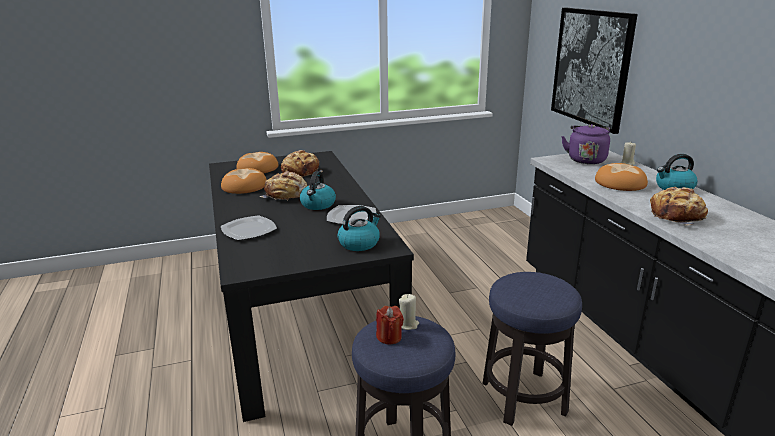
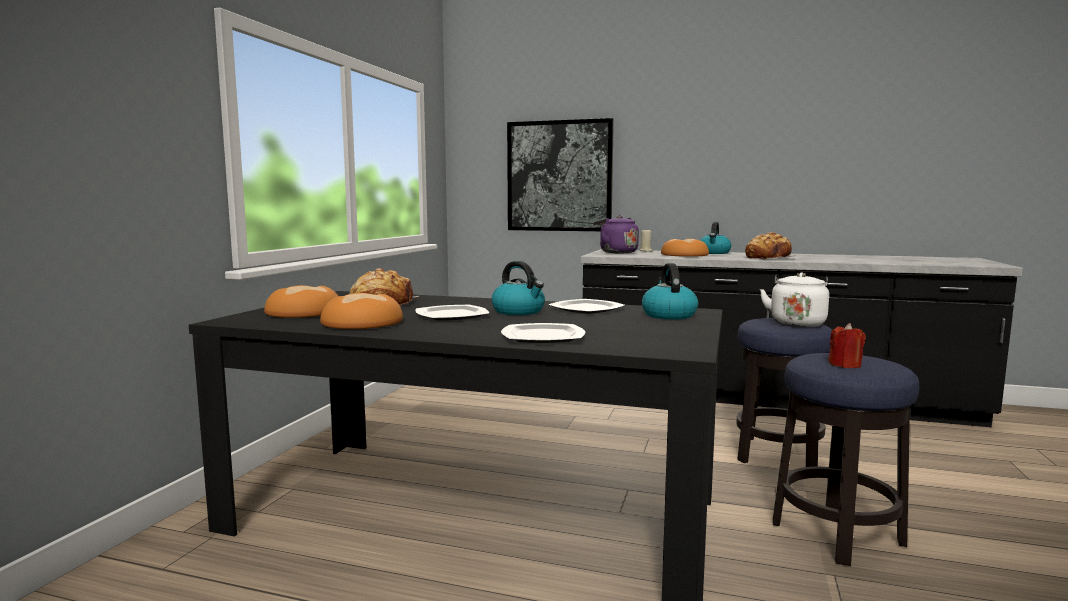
camera: 55 degrees left, 15 degrees down
bread [259,171,307,201] -> plate [415,305,489,321]
beige candle [399,294,419,330] -> none
none -> white kettle [760,273,829,327]

